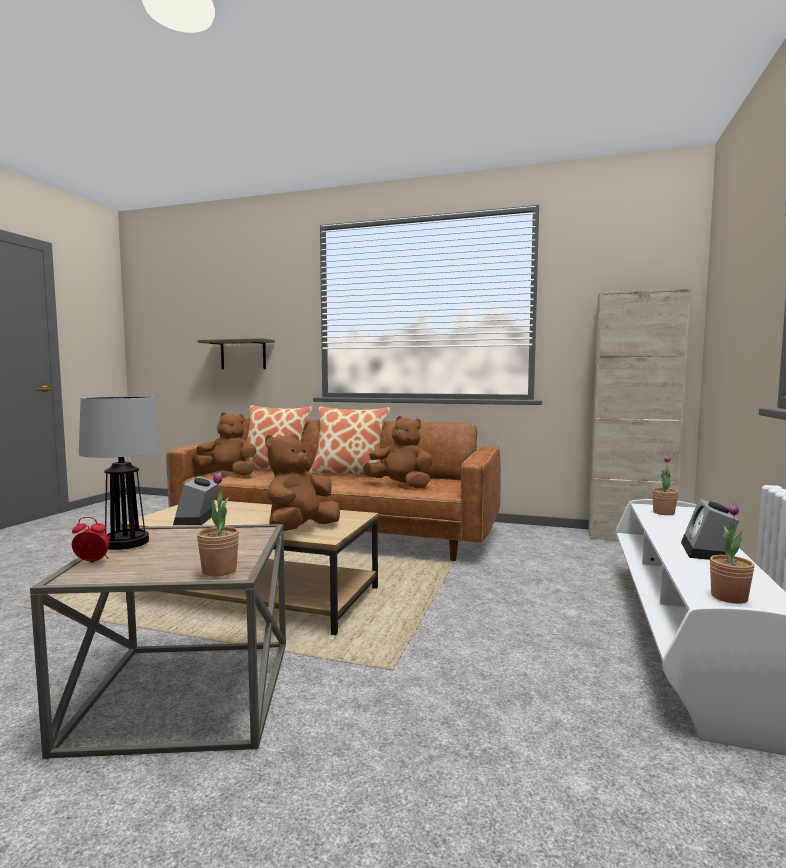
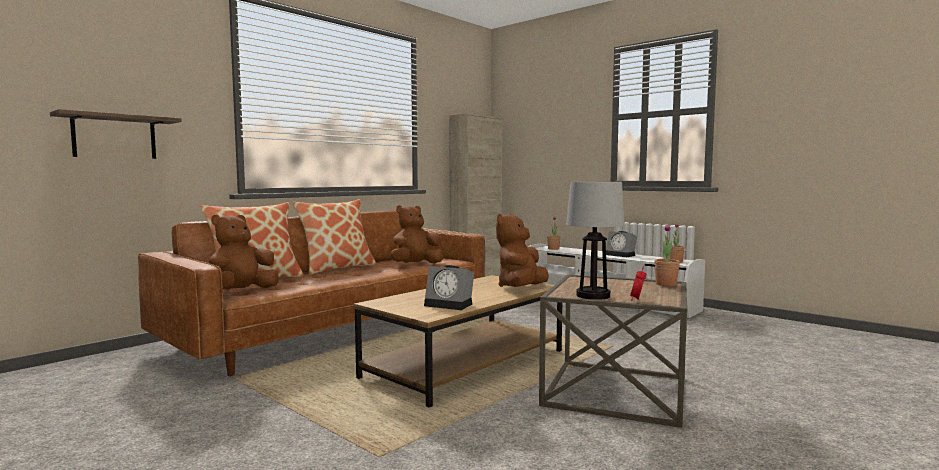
camera: 65 degrees left, 0 degrees up
brown plush toy [265,434,340,531] -> brown plush toy turned 60 degrees clockwise [496,214,549,287]

